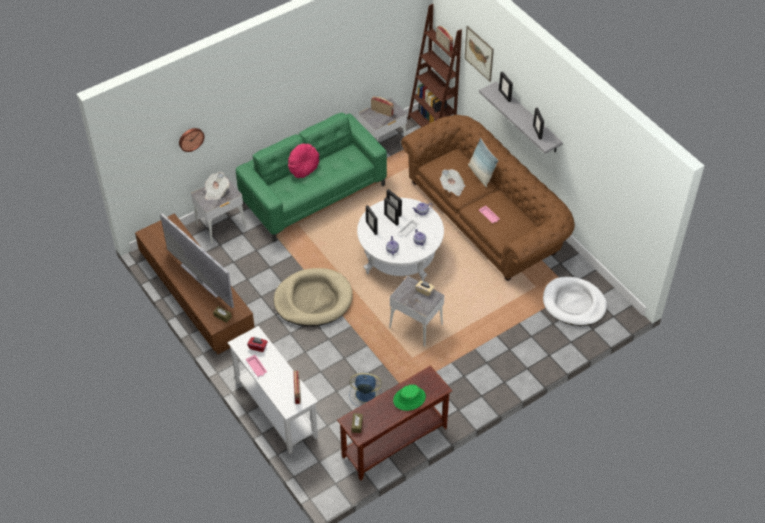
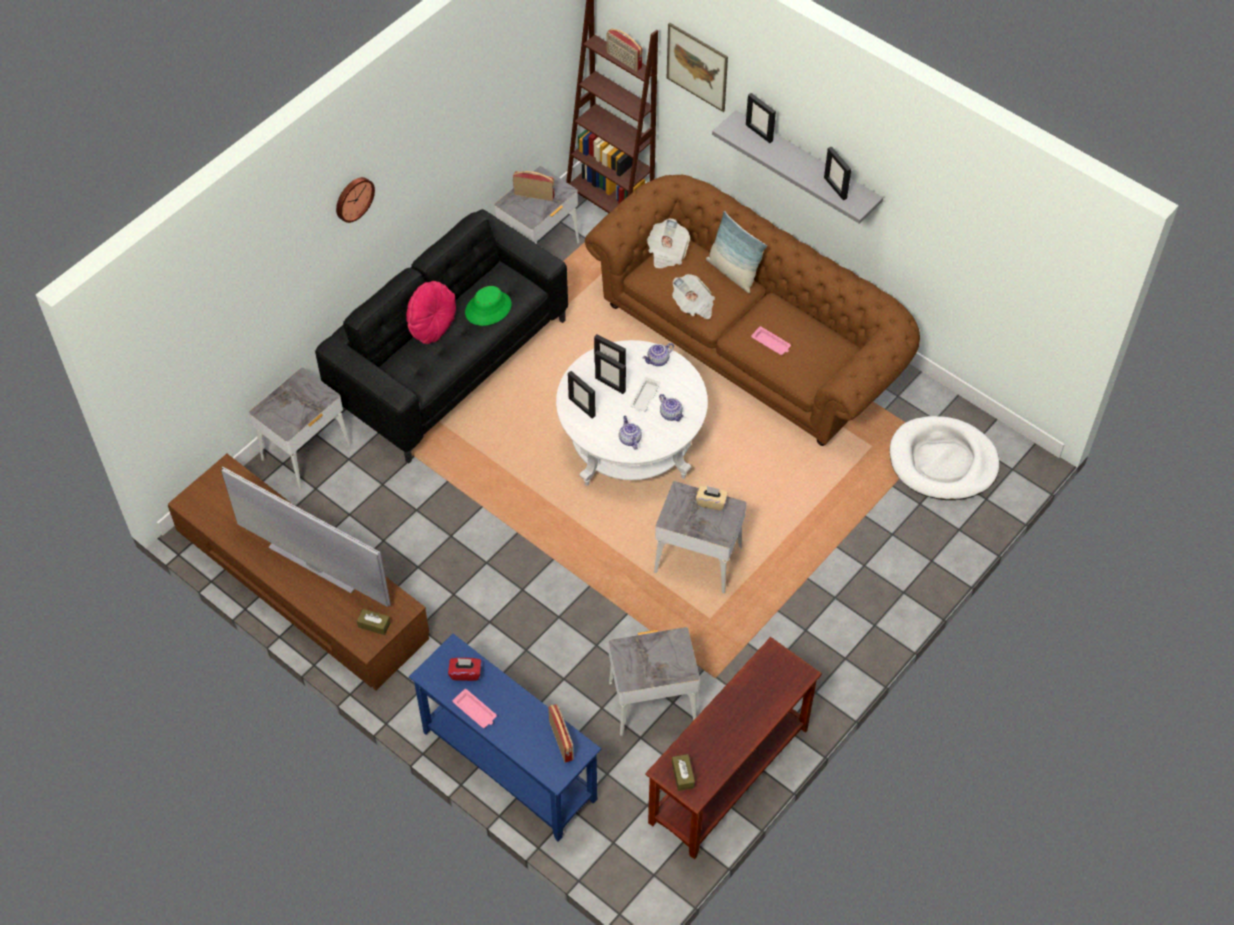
camera: 15 degrees left, 5 degrees up
wall clock [179,128,204,152] -> wall clock moved to [336,177,375,223]
newspaper [205,172,229,200] -> newspaper moved to [647,219,690,268]
white console table [227,326,318,454] -> blue console table [409,634,601,842]
green sofa [236,113,387,242] -> black sofa [315,209,568,463]
beige dog bed [273,268,353,327] -> none
blue fan [350,372,381,407] -> side table [609,627,700,736]
green hat [393,384,426,411] -> green hat moved to [465,286,511,326]

